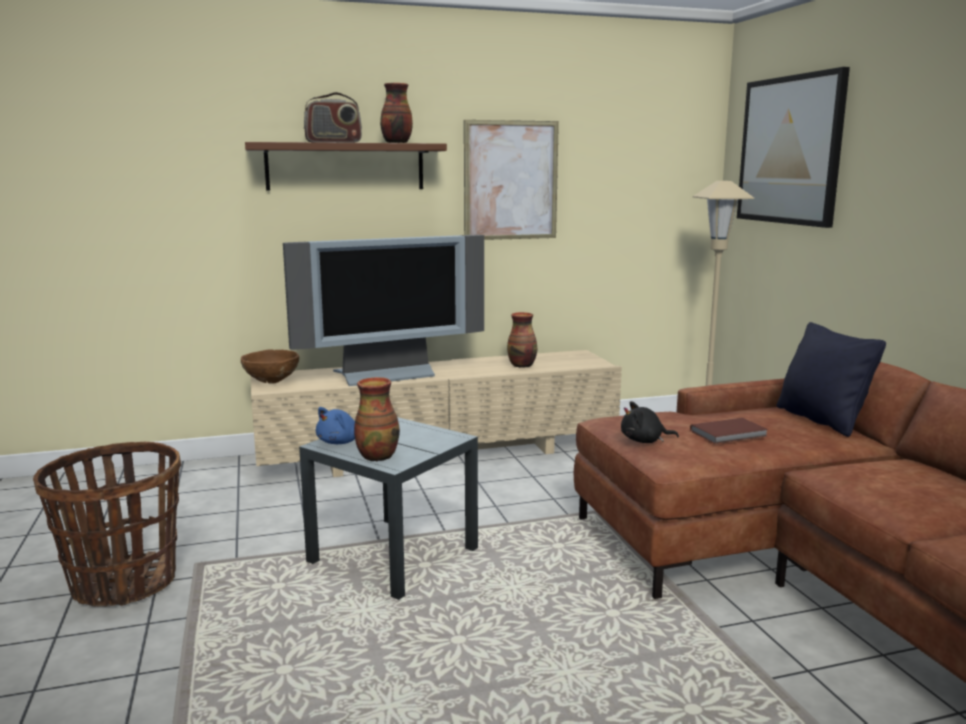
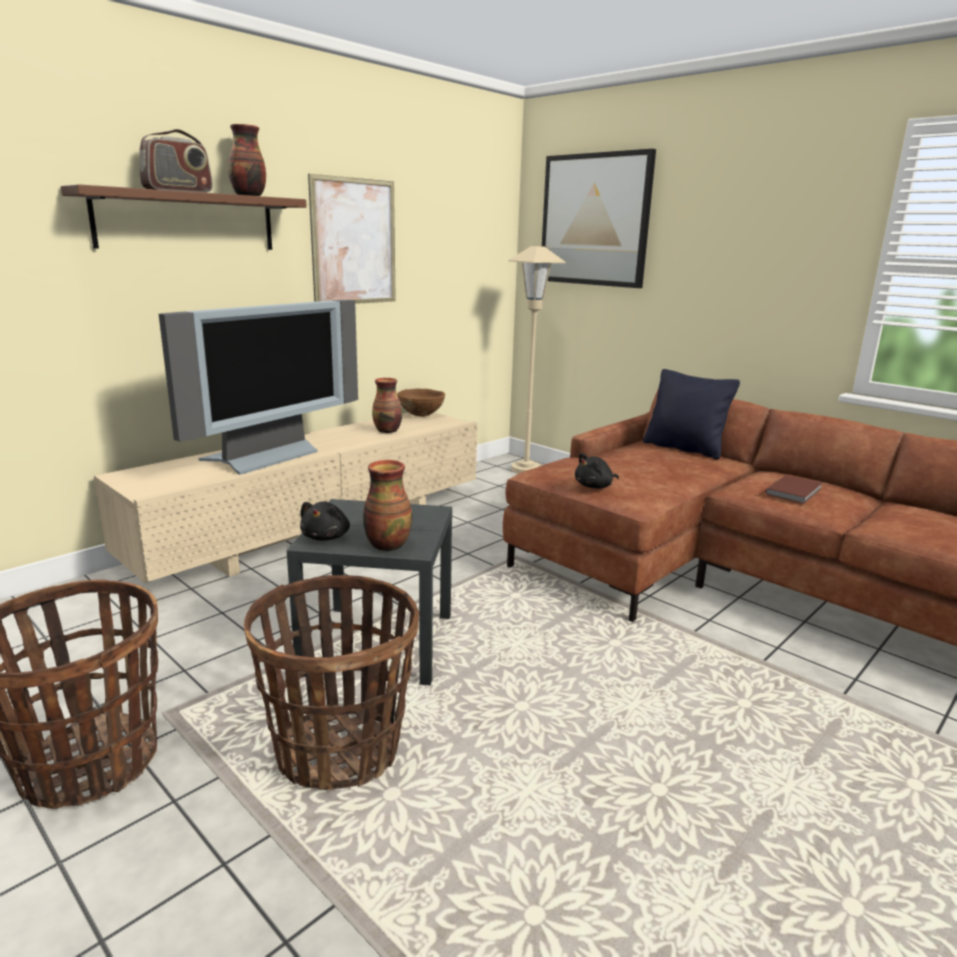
camera: 30 degrees left, 5 degrees up
brown bowl [241,350,299,384] -> brown bowl moved to [397,389,445,417]
blue plush toy [316,407,355,444] -> black plush toy [300,502,350,541]
brown book [690,418,768,444] -> brown book moved to [765,475,822,504]
none -> basket [244,575,419,790]

